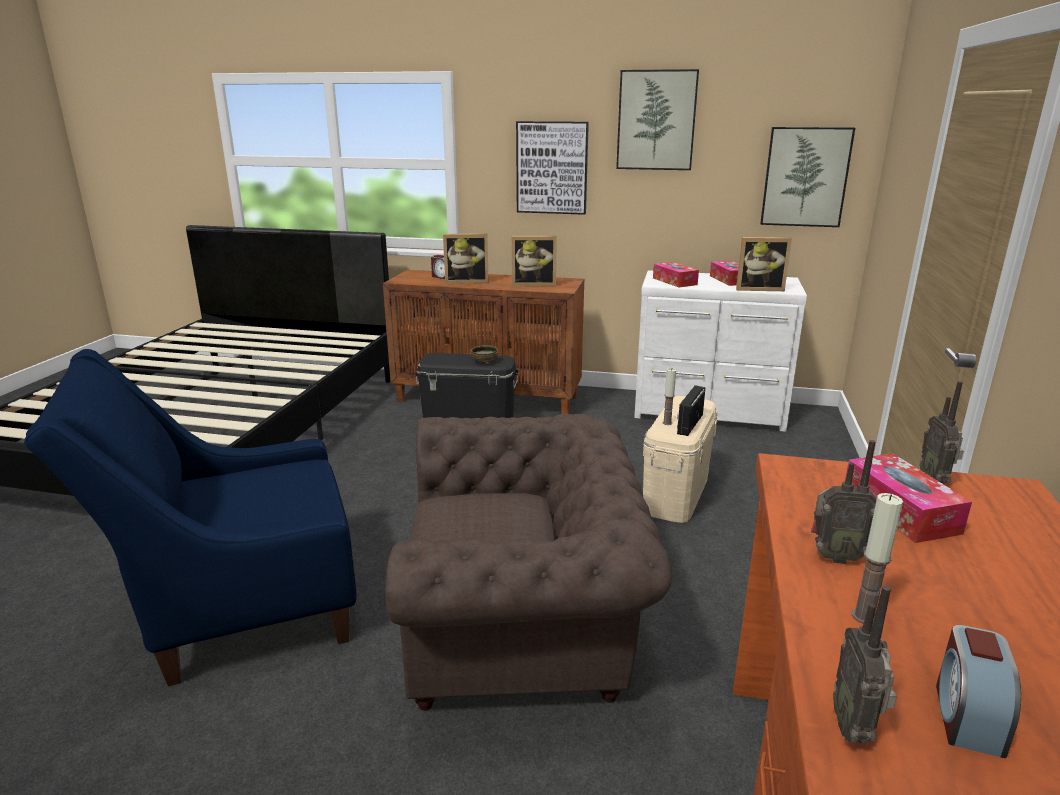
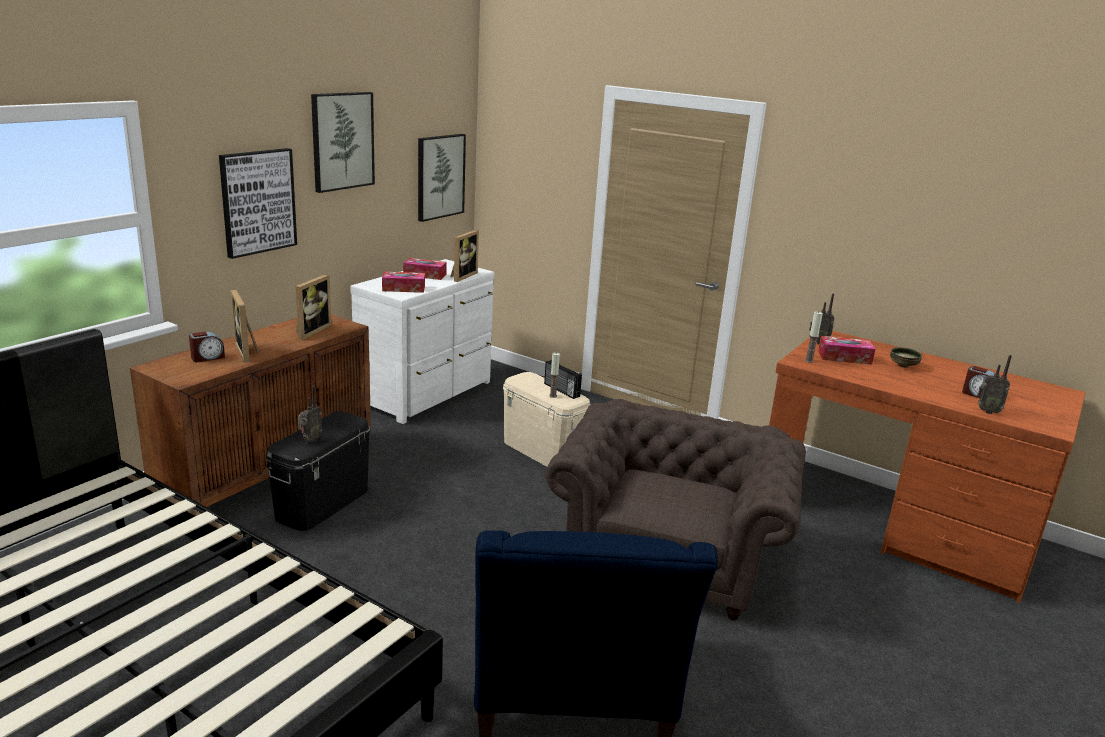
camera: 70 degrees left, 0 degrees up
picture frame [443,233,489,284] -> picture frame turned 135 degrees clockwise [231,290,259,363]
bowl [471,345,498,363] -> bowl moved to [890,347,922,368]
radio [811,440,877,564] -> radio moved to [298,386,322,442]
candle [852,493,903,624] -> candle moved to [805,311,823,363]

